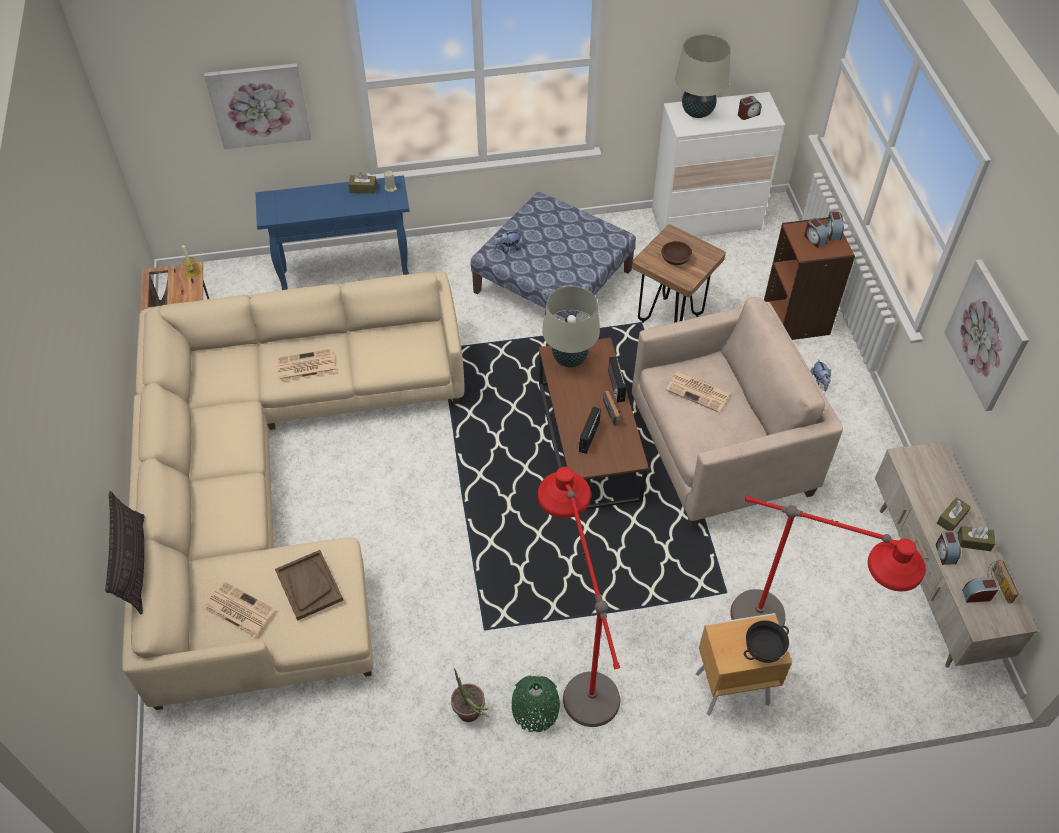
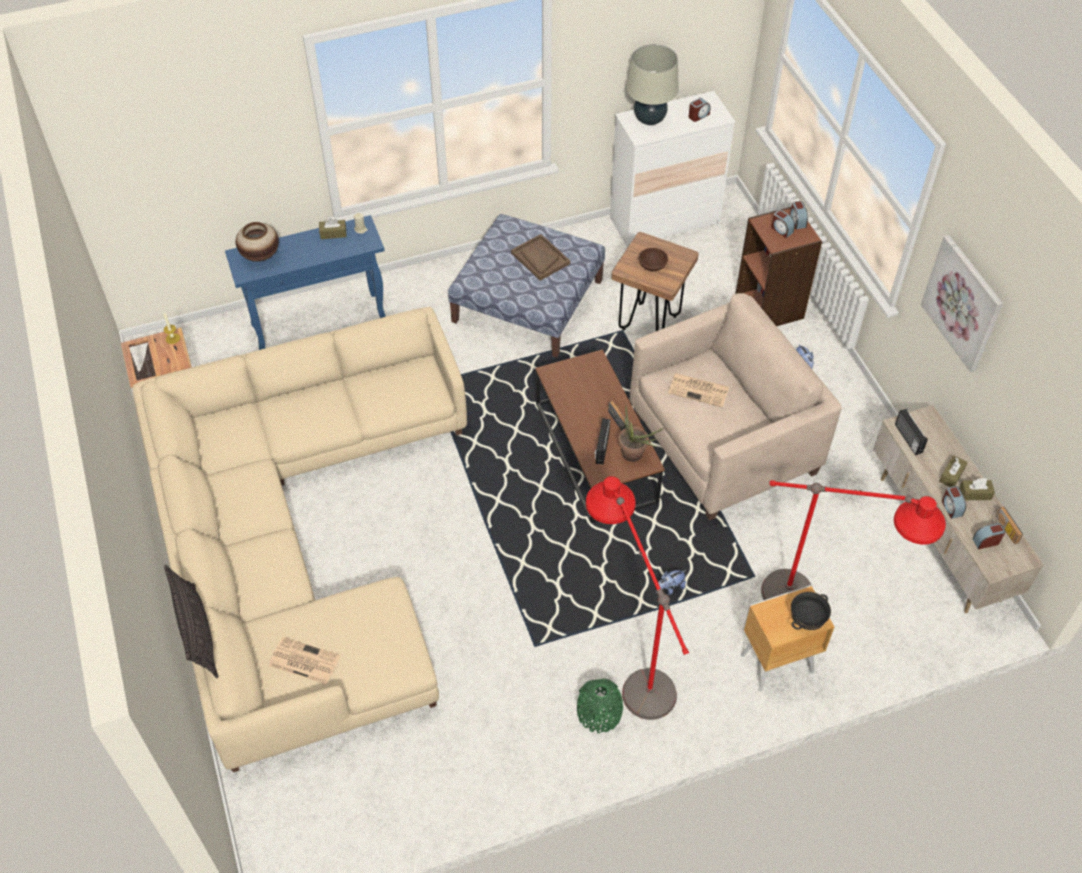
camera: 10 degrees left, 0 degrees up
picture [204,63,311,149] -> none
brown tray [275,550,343,621] -> brown tray moved to [511,234,570,281]
newspaper [277,349,336,382] -> none
potted plant [451,668,489,722] -> potted plant moved to [619,406,664,462]
plush toy [494,229,521,253] -> plush toy moved to [656,570,686,595]
beige table lamp [542,286,600,367] -> none
radio [608,357,626,403] -> radio moved to [895,409,928,455]
none -> vase [236,222,279,262]

